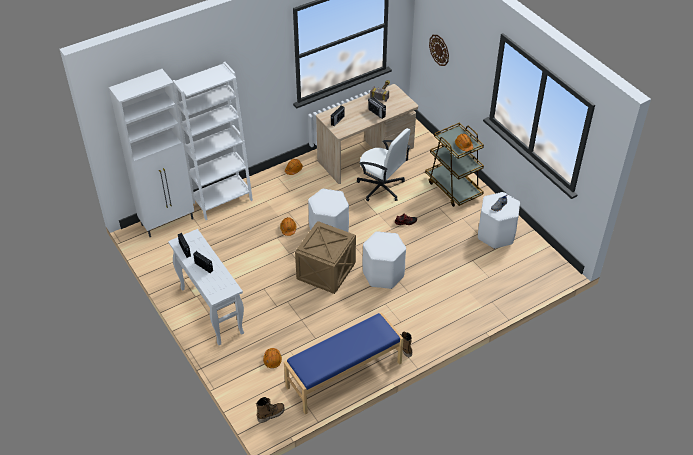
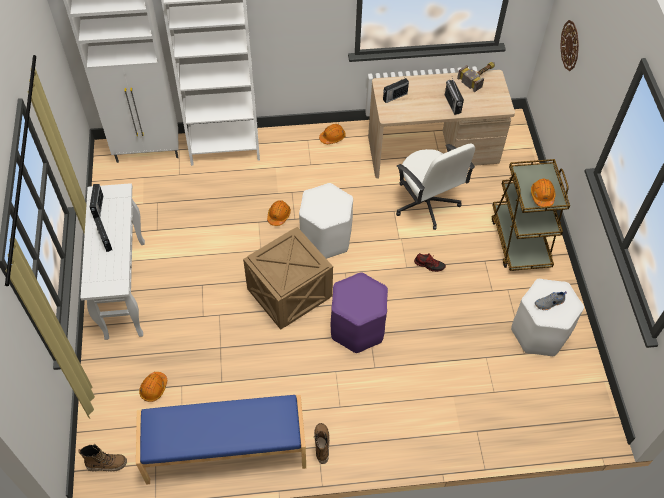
camera: 25 degrees right, 10 degrees up
white stool [362,231,406,289] -> purple stool [331,272,388,353]

